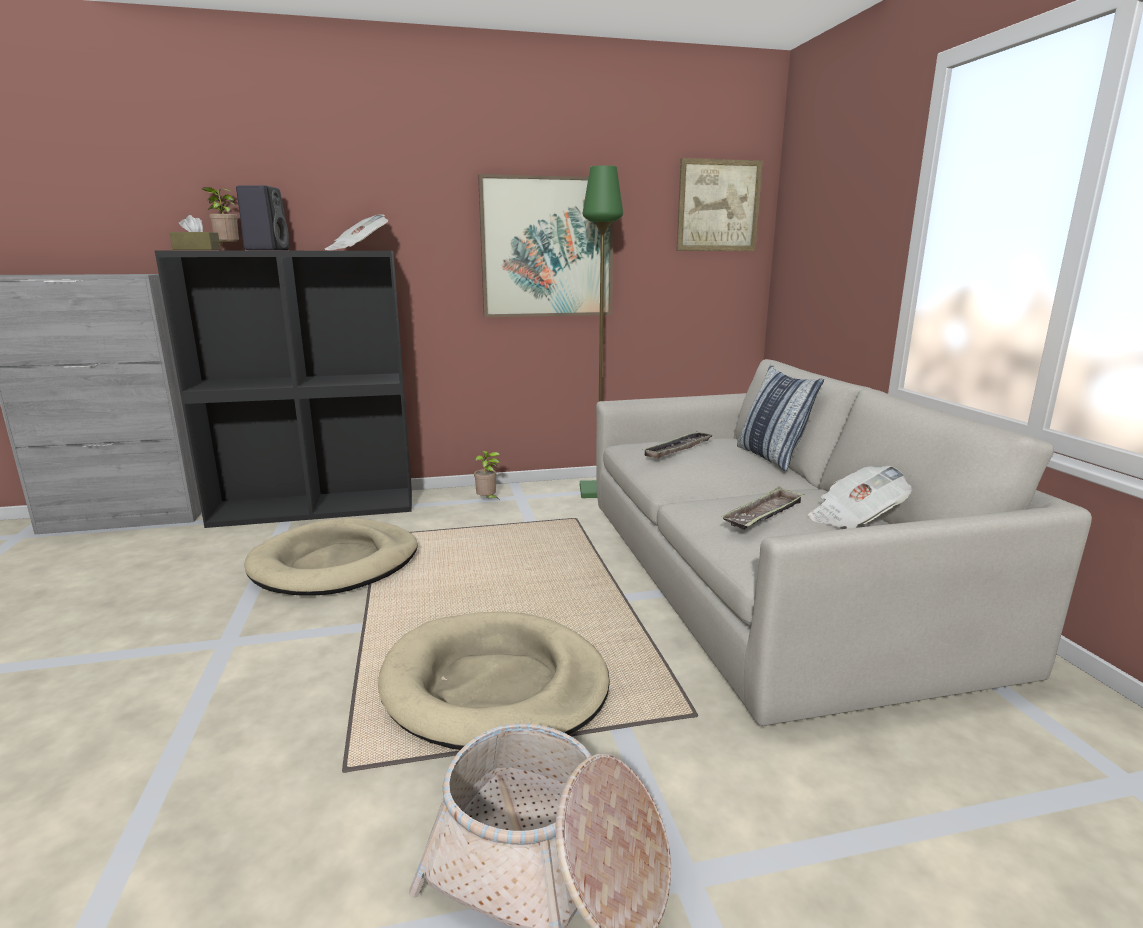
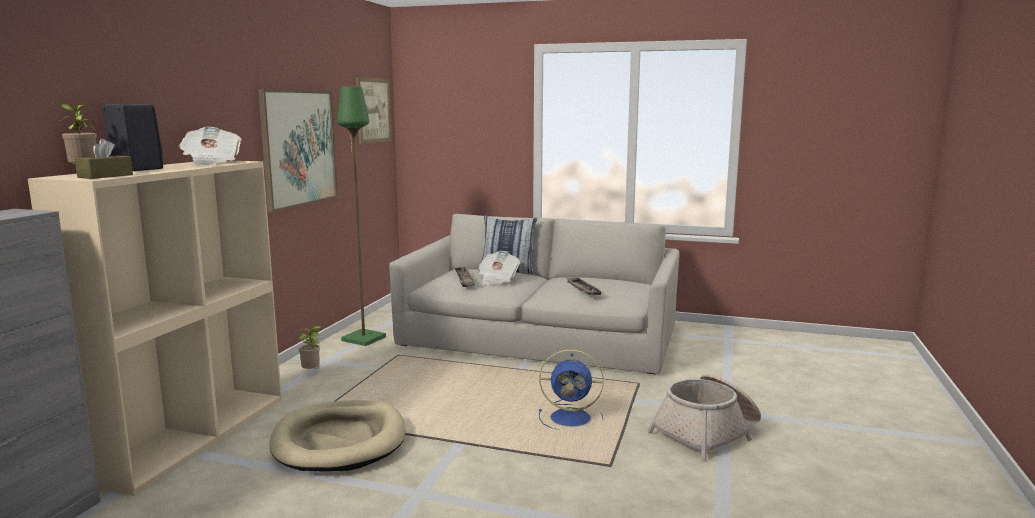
camera: 60 degrees left, 5 degrees down
black bookcase [155,250,412,528] -> beige bookcase [28,160,282,496]
beige dog bed [378,612,610,750] -> blue fan [539,349,604,430]
newspaper [808,466,912,529] -> newspaper moved to [478,251,520,285]

